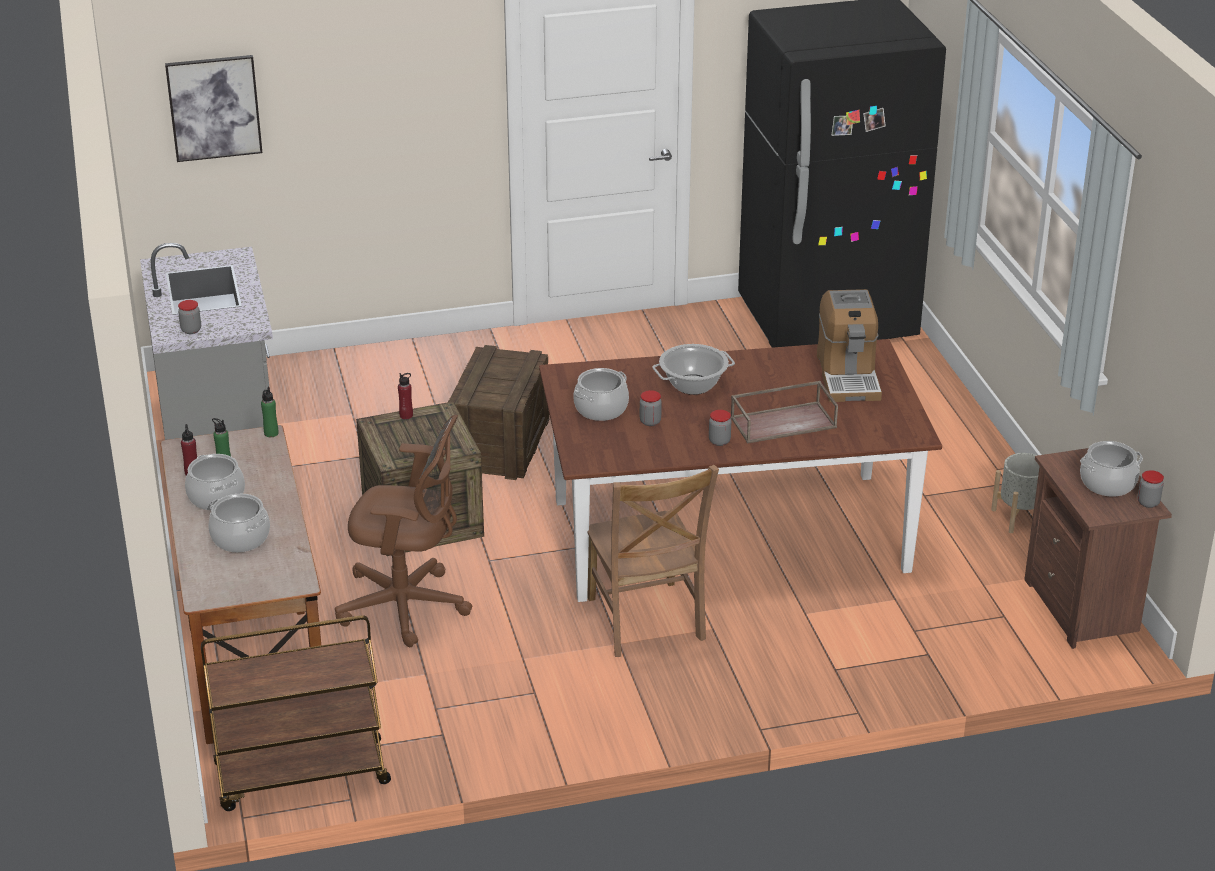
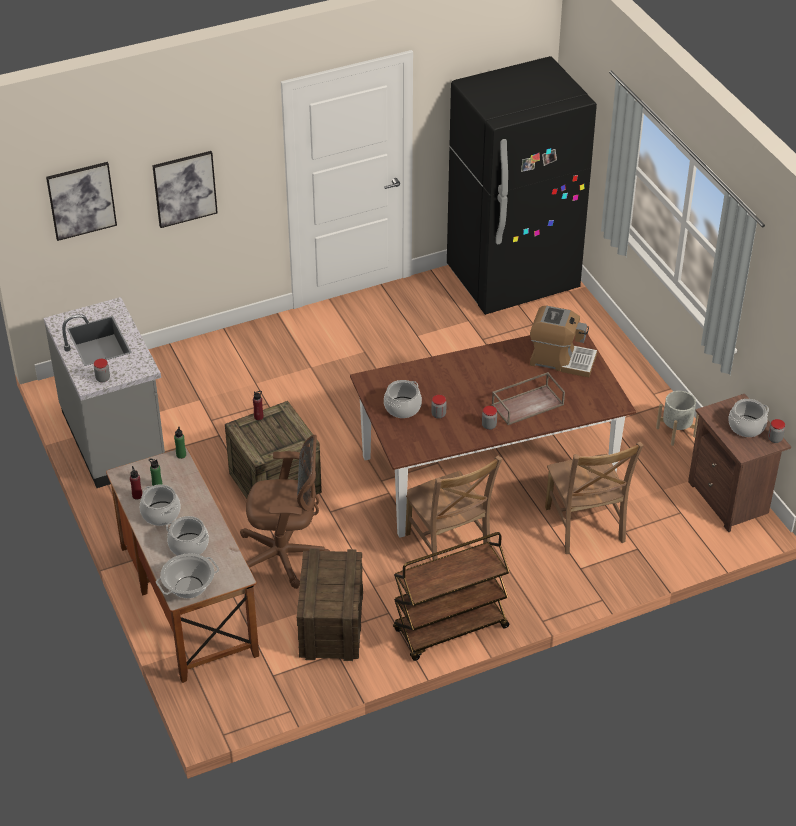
camera: 10 degrees left, 10 degrees up
brown cart [201,615,391,811] -> brown cart moved to [393,532,509,661]
crate [448,345,550,480] -> crate moved to [297,548,363,661]
cooking pot [652,344,735,395] -> cooking pot moved to [156,553,219,598]
coffee machine [817,289,882,402] -> coffee machine turned 60 degrees counterclockwise [530,306,597,377]
none -> picture [152,151,218,228]
none -> brown chair [545,442,644,554]

